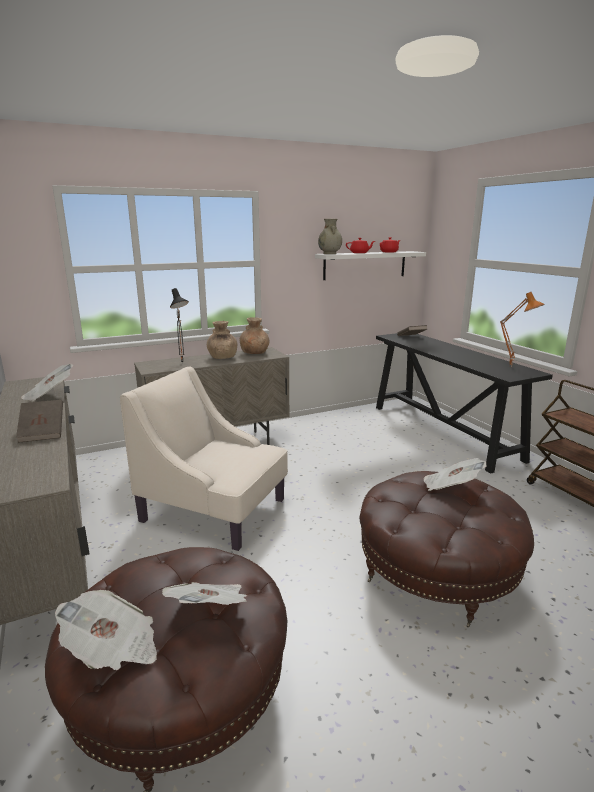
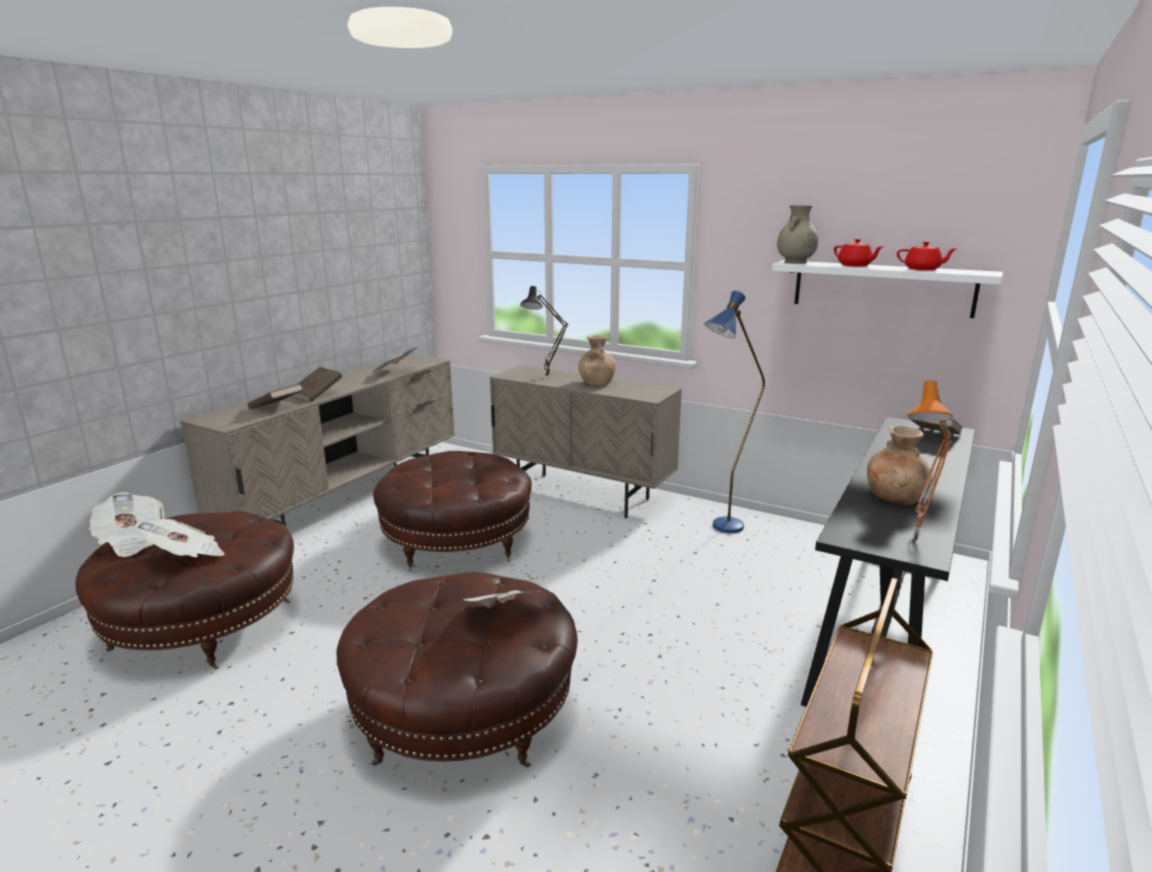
camera: 55 degrees right, 0 degrees up
beige armchair [120,366,288,551] -> brown ottoman [373,451,532,571]
brown vase [239,317,269,354] -> brown vase moved to [867,425,932,505]
none -> brown book [248,384,303,410]
none -> blue floor lamp [704,291,765,533]

